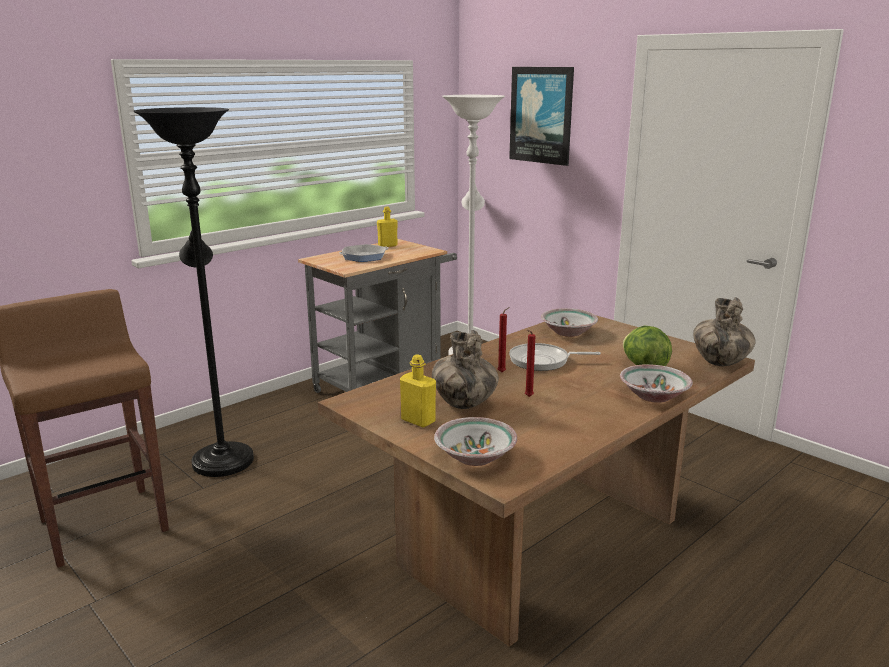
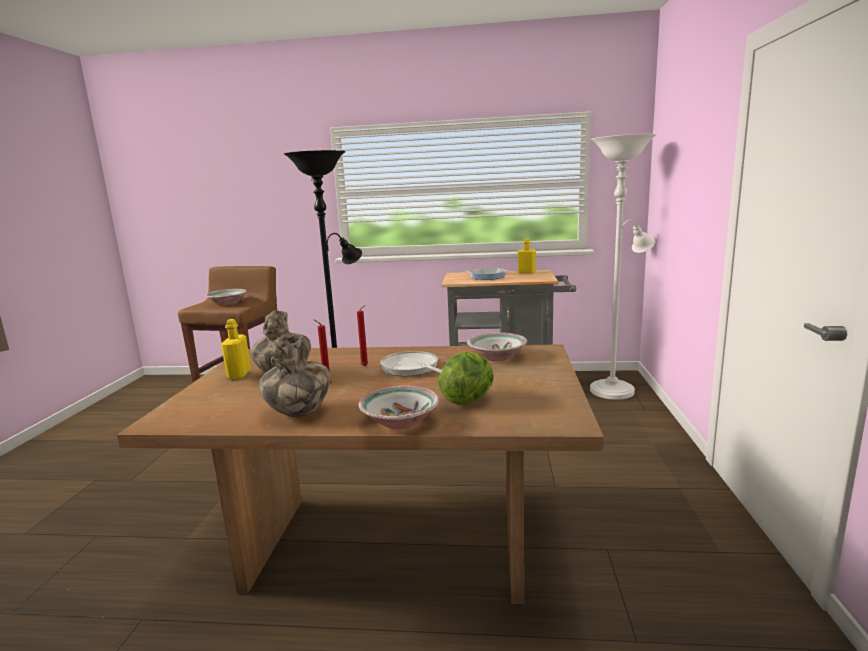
camera: 50 degrees right, 5 degrees down
bowl [434,417,517,466] -> bowl moved to [206,289,247,306]
picture [509,67,574,166] -> none
vase [693,297,755,366] -> vase moved to [259,335,331,417]

